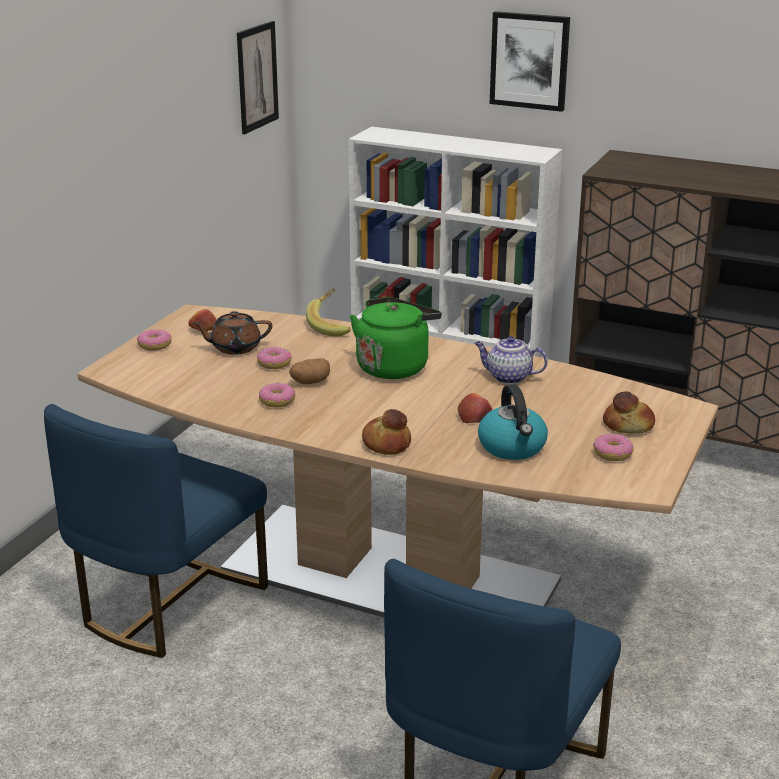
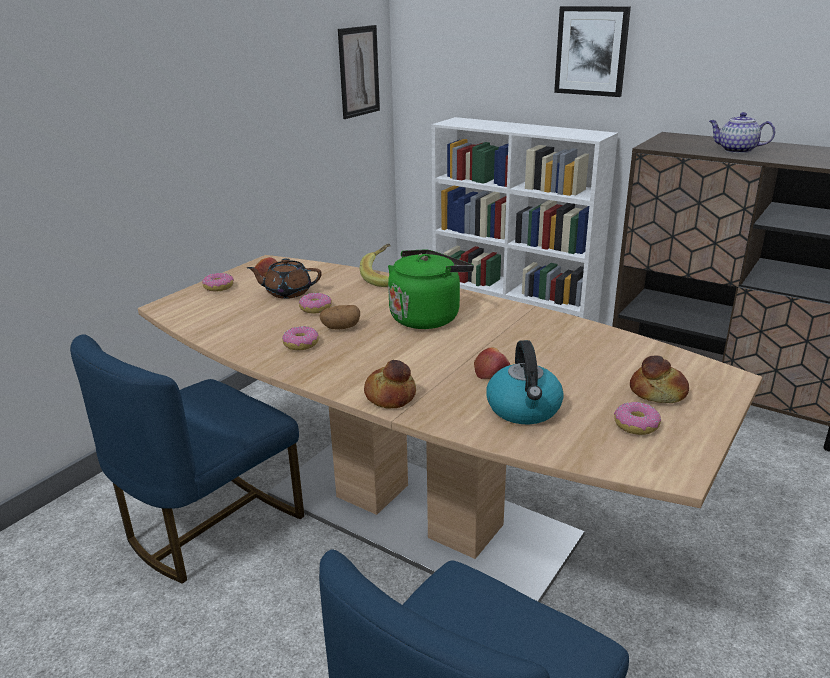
camera: 10 degrees right, 0 degrees up
teapot [474,336,548,384] -> teapot moved to [709,112,775,153]

